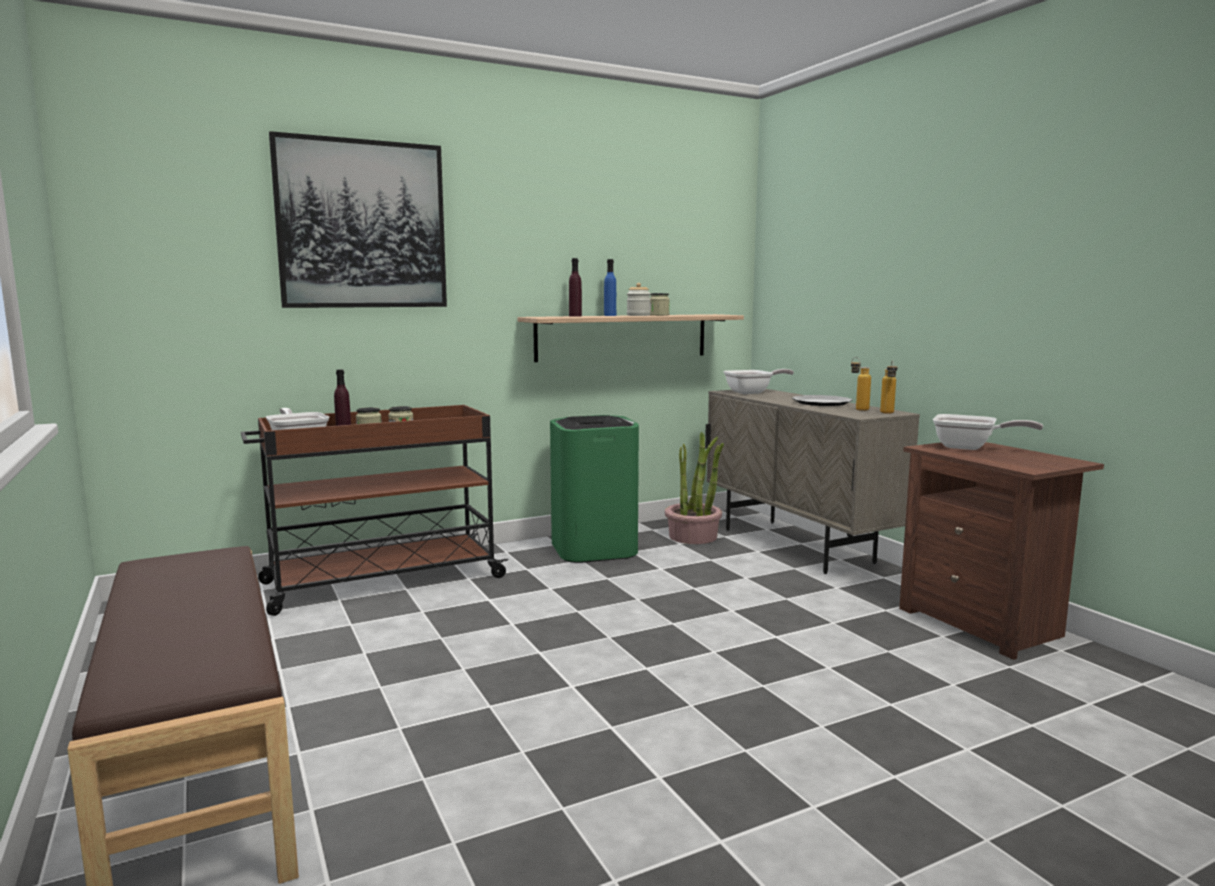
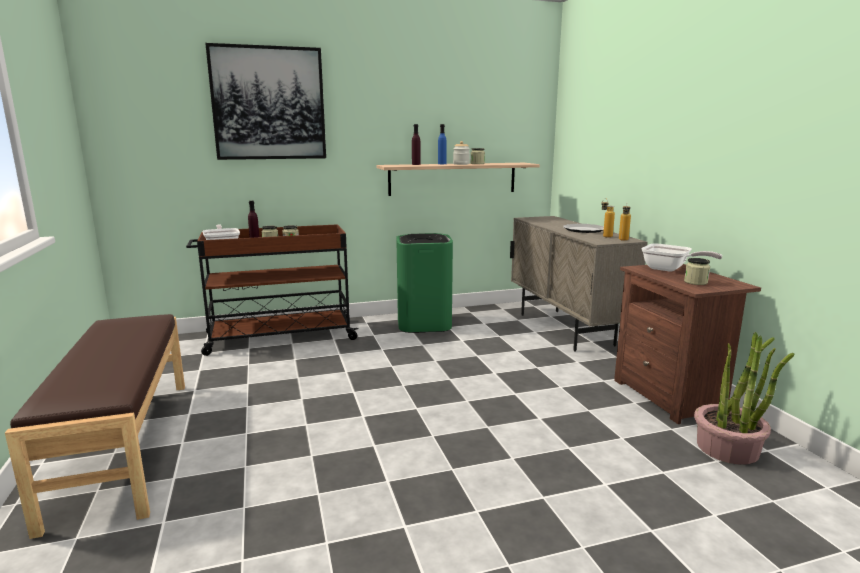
camera: 10 degrees right, 5 degrees up
potted plant [665,432,724,544] -> potted plant moved to [694,332,795,465]
frying pan [723,369,794,394] -> none
none -> jar [684,258,710,285]

